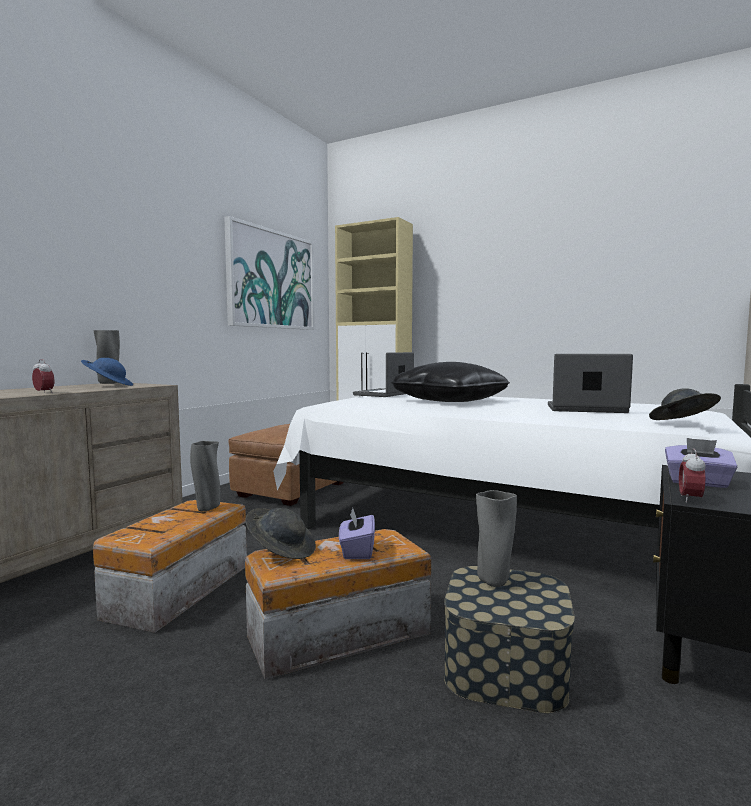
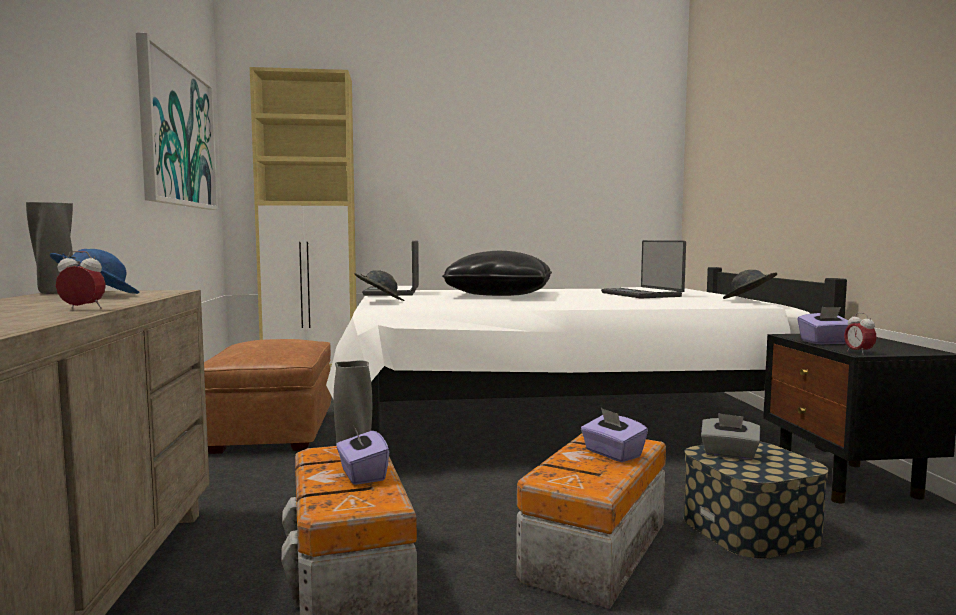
camera: 35 degrees left, 0 degrees up
grey hat [245,508,316,559] -> grey hat moved to [355,270,404,301]
grey vase [476,490,517,587] -> grey tissue box [701,413,760,460]
laptop [548,354,633,413] -> laptop turned 90 degrees counterclockwise [601,240,686,299]
none -> purple tissue box [336,425,389,485]

